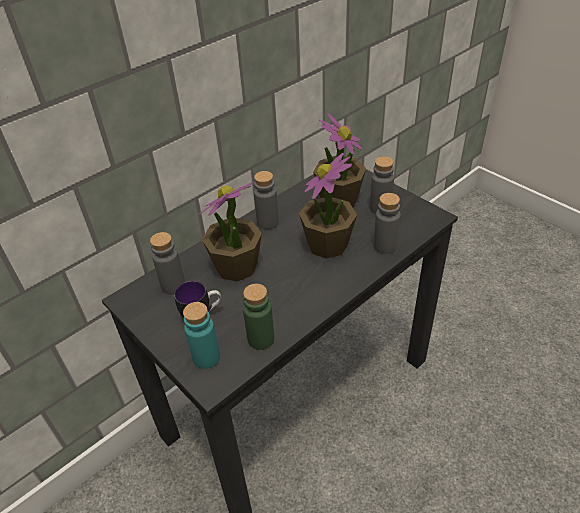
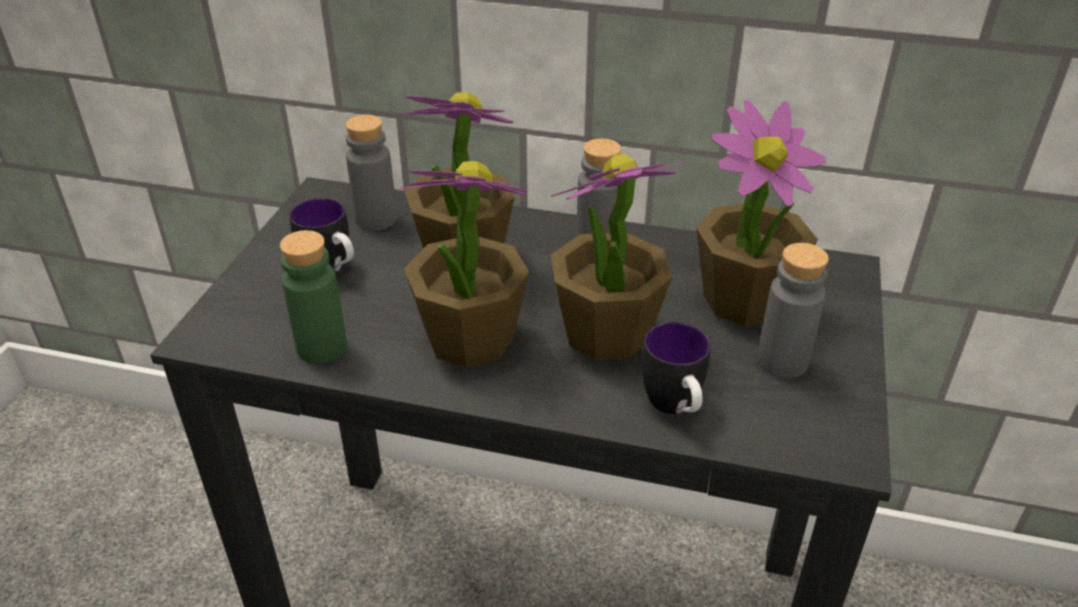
camera: 55 degrees right, 5 degrees down
turquoise bottle [183,302,220,369] -> none
grey bottle [374,193,400,254] -> mug [641,322,710,414]
none -> potted plant [400,161,529,368]

